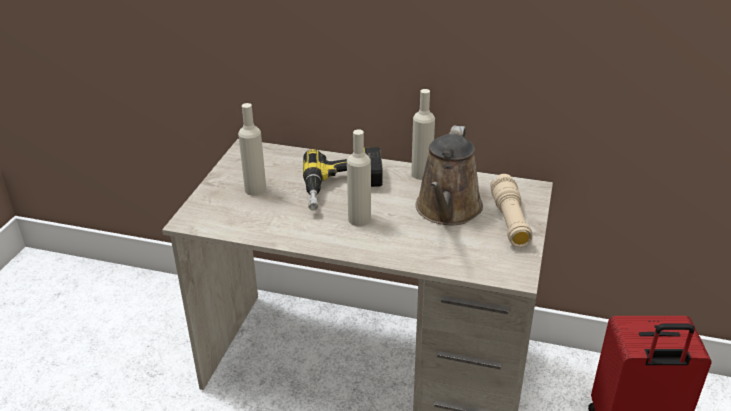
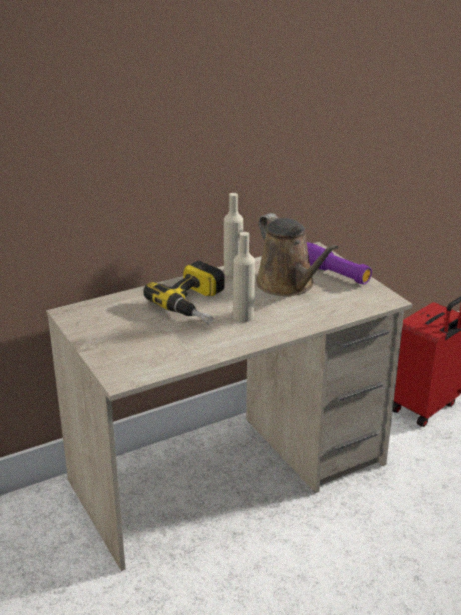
camera: 45 degrees left, 5 degrees down
beige bottle [238,103,267,196] -> none
beige flashlight [490,174,532,247] -> purple flashlight [307,242,372,284]

